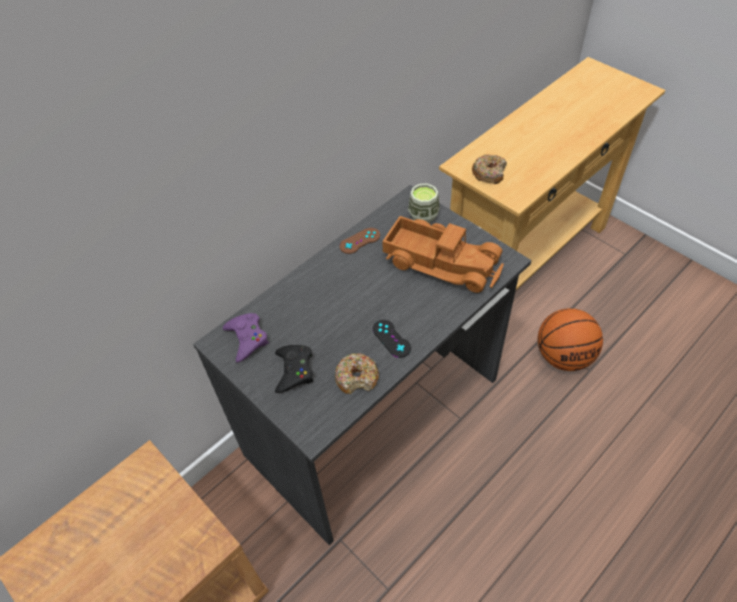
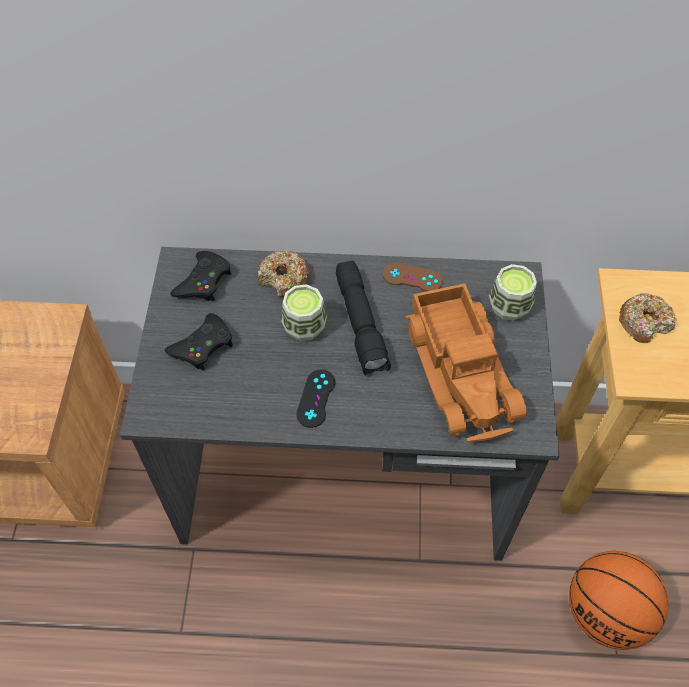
camera: 45 degrees right, 5 degrees up
purple game controller [223,313,269,363] -> black game controller [170,251,232,302]
donut [335,353,379,394] -> donut moved to [258,250,310,297]
none -> cup [281,284,327,341]
none -> black flashlight [336,261,391,375]

